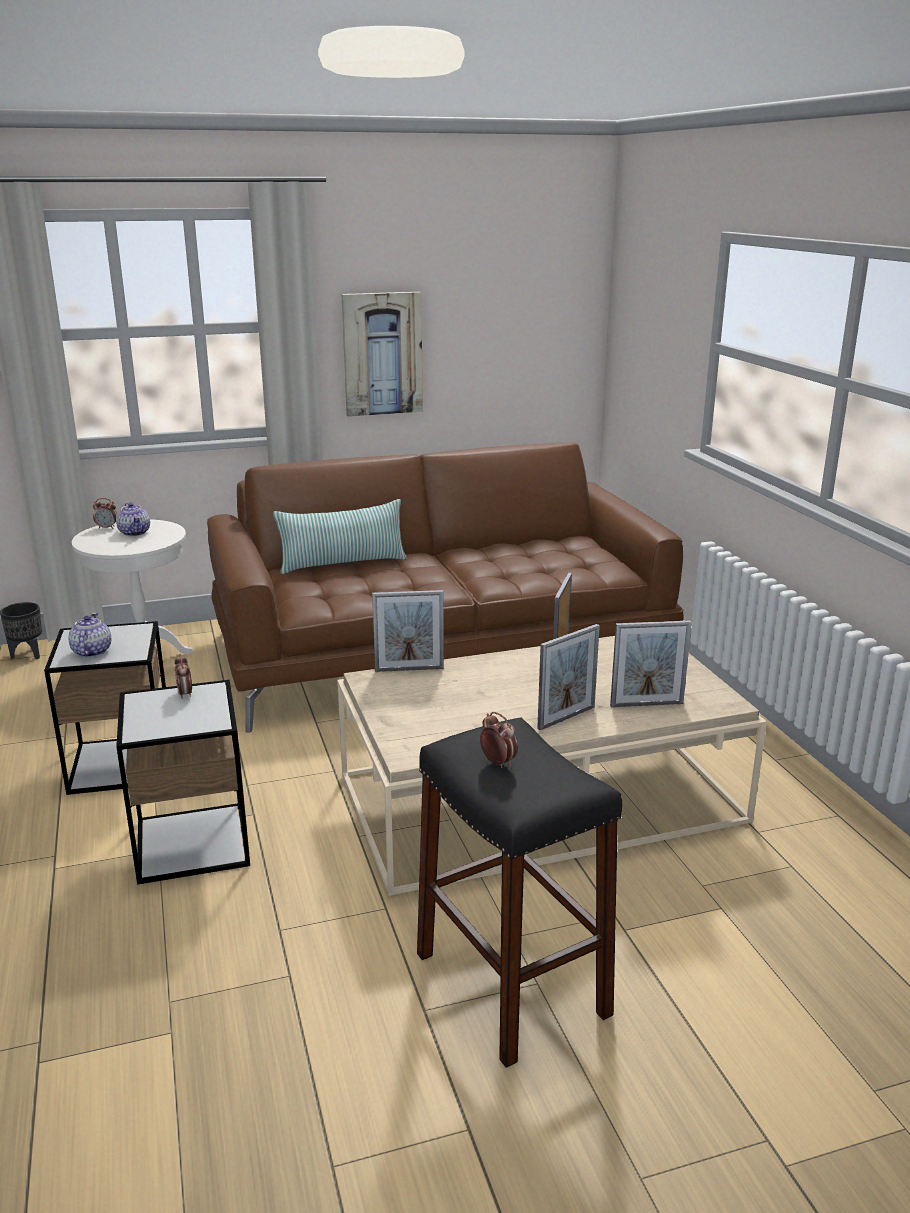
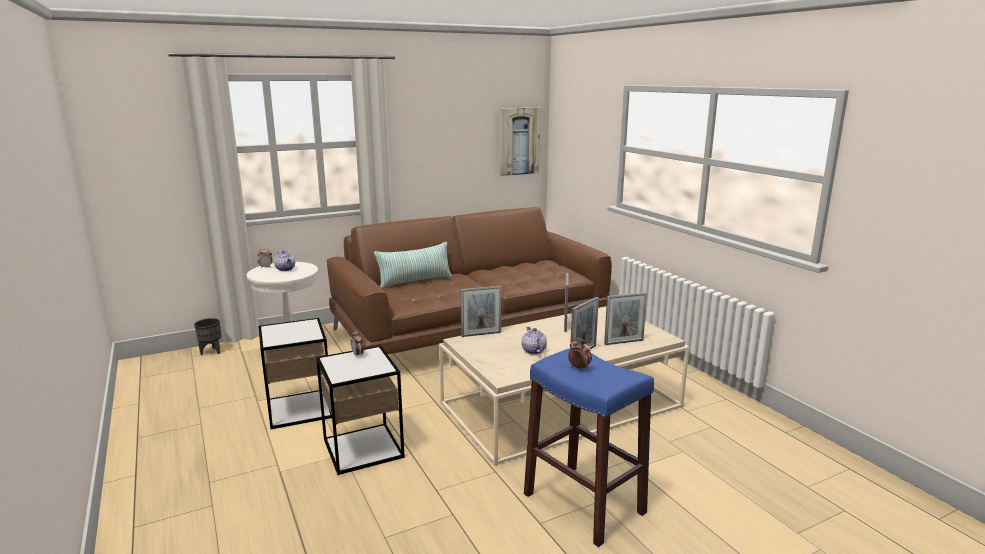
camera: 10 degrees left, 5 degrees down
teapot [68,613,111,658] -> teapot moved to [522,327,547,354]
picture [341,292,423,417] -> picture moved to [500,107,540,176]
black stool [417,718,622,1068] -> blue stool [524,348,654,547]

